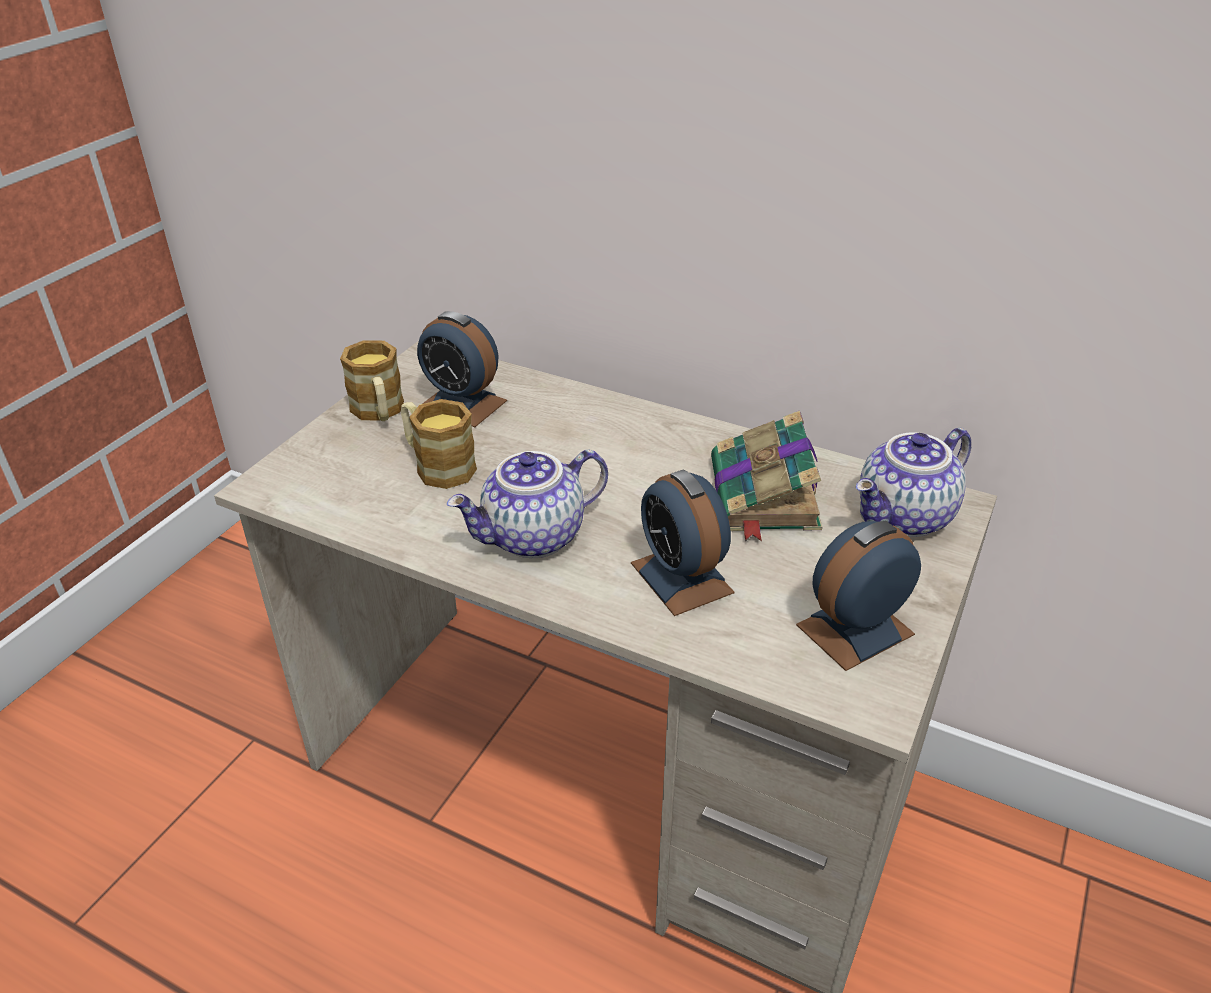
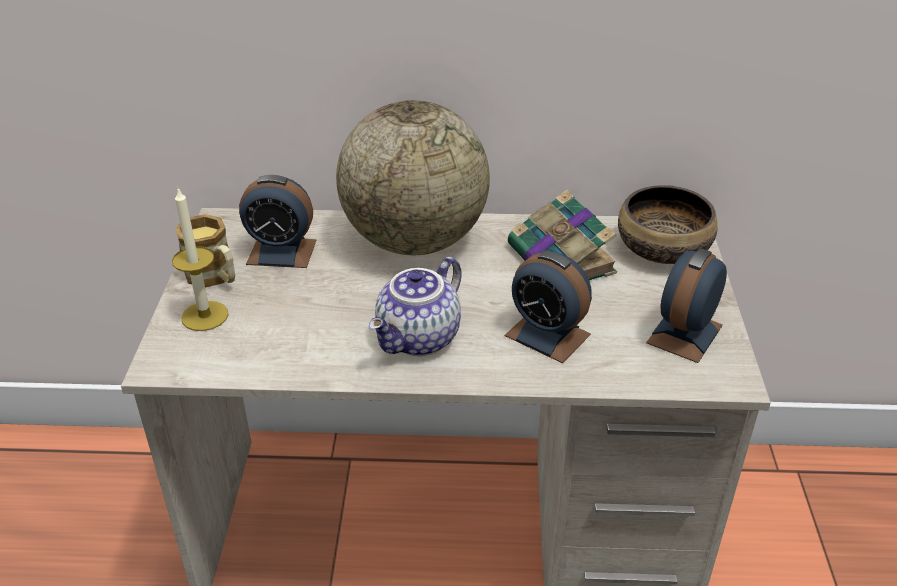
camera: 25 degrees left, 0 degrees up
mug [401,399,477,489] -> none
teapot [856,428,971,537] -> bowl [618,185,718,264]
none -> candle [172,188,229,331]
none -> globe [336,100,490,255]

